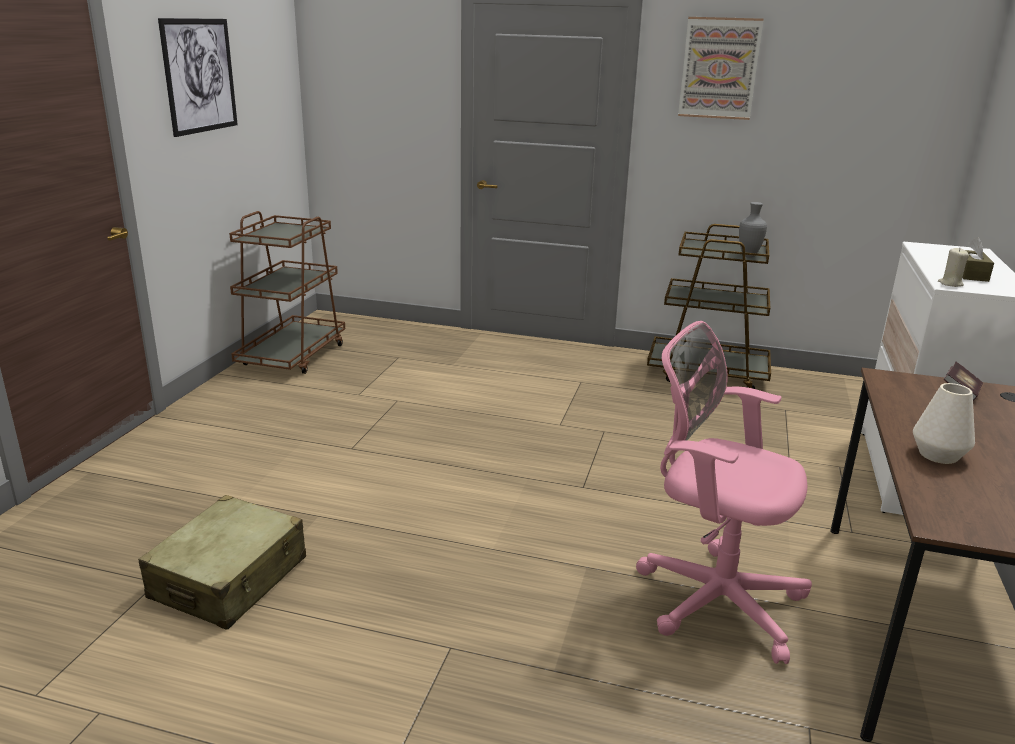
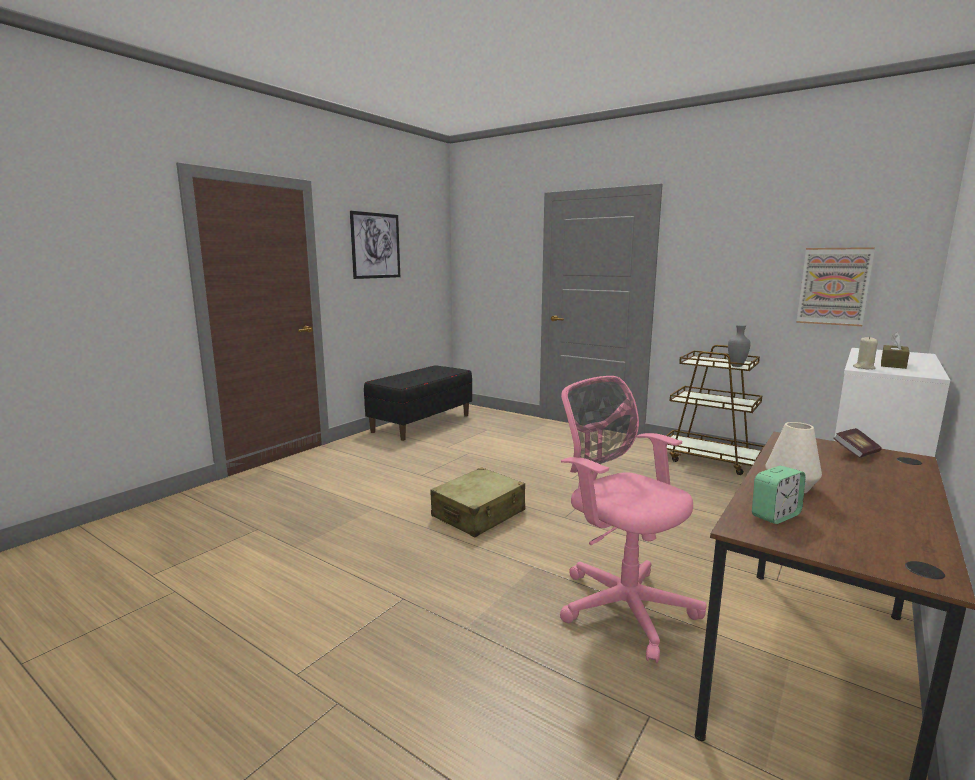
camera: 20 degrees right, 10 degrees down
beige suitcase [138,495,306,630] -> beige suitcase moved to [430,467,525,537]
brown cart [229,211,345,374] -> black bench [364,365,472,441]
picture [678,17,763,120] -> picture moved to [796,247,875,326]
none -> alarm clock [752,466,806,524]

